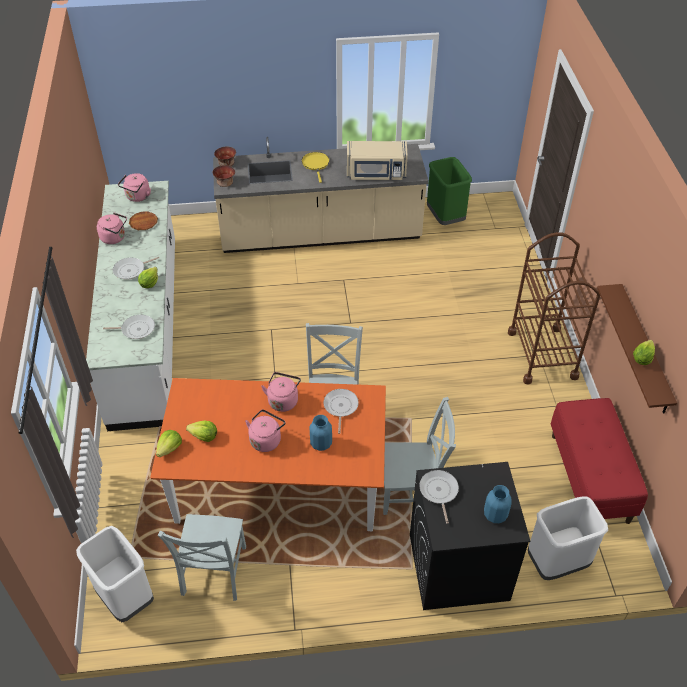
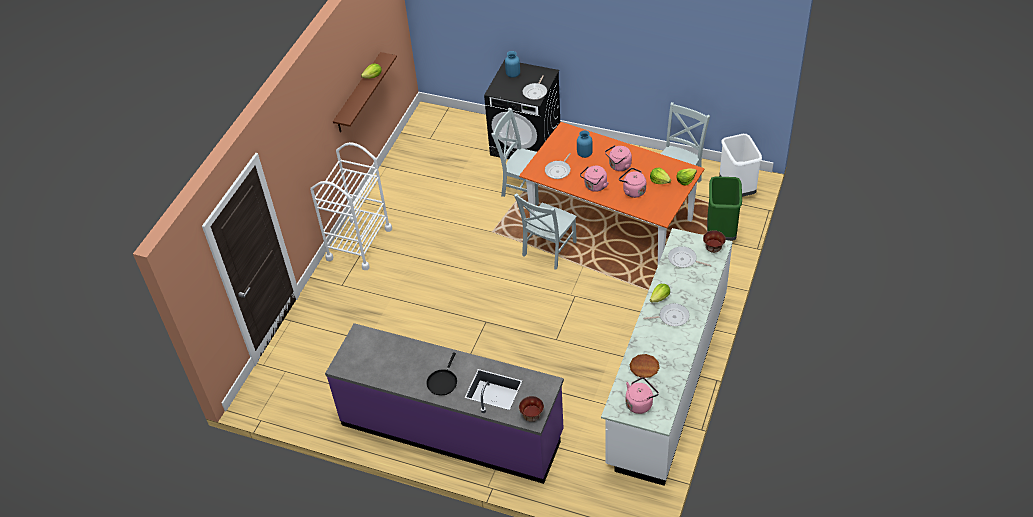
camera: 150 degrees left, 0 degrees up
pink kettle [97,213,127,244] -> pink kettle moved to [619,168,646,198]
beige counter [213,137,428,253] -> purple counter [325,323,564,484]
bowl [213,165,235,187] -> bowl moved to [703,230,726,253]
yellow frying pan [302,152,329,183] -> black frying pan [426,352,457,395]
beige microwave [347,141,408,180] -> none
green trash can [427,157,472,225] -> green trash can moved to [707,176,742,241]
brown cart [508,232,600,385] -> white cart [310,142,392,270]
white trash can [528,496,608,580] -> none
red bench [551,398,648,524] -> none

